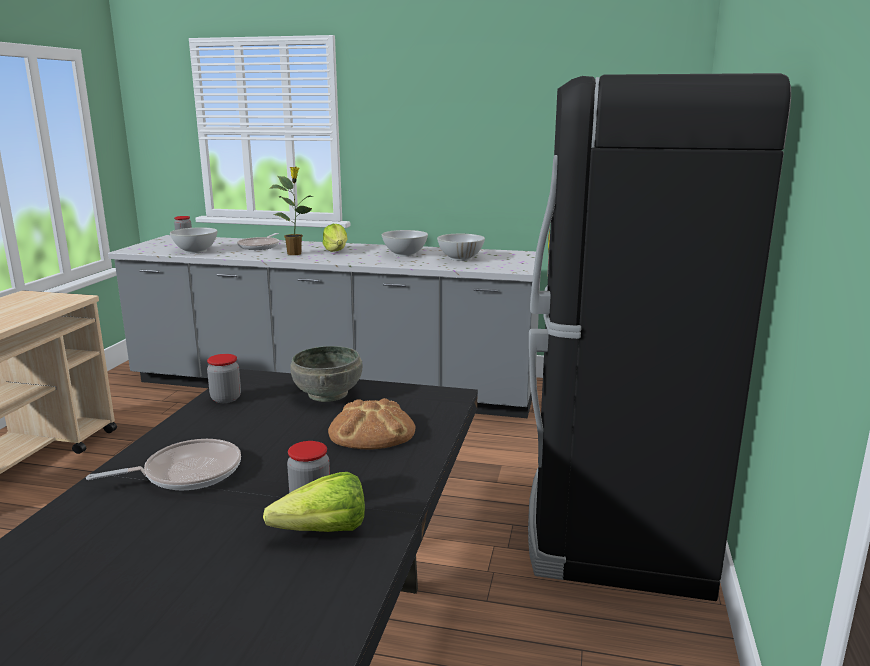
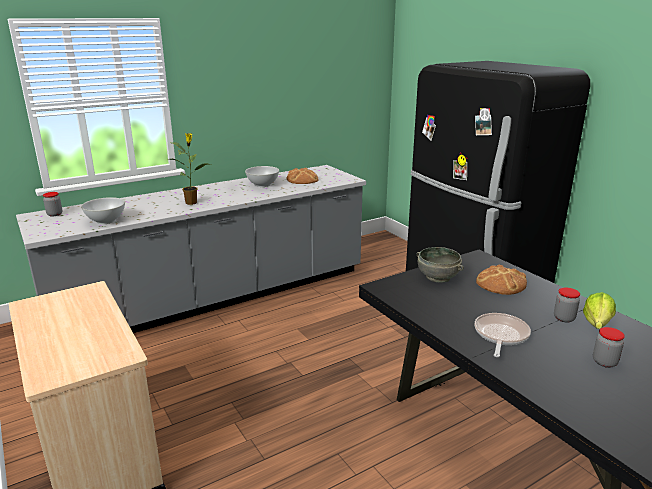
camera: 45 degrees left, 5 degrees up
jar [207,354,241,403] -> jar moved to [593,327,625,368]
frying pan [237,233,279,250] -> none
lettuce [323,224,348,252] -> none
white bowl [437,234,485,261] -> bread [287,168,318,184]

